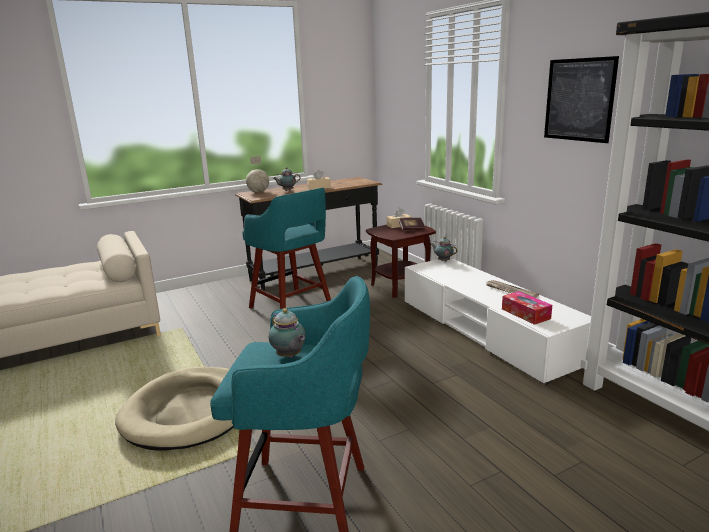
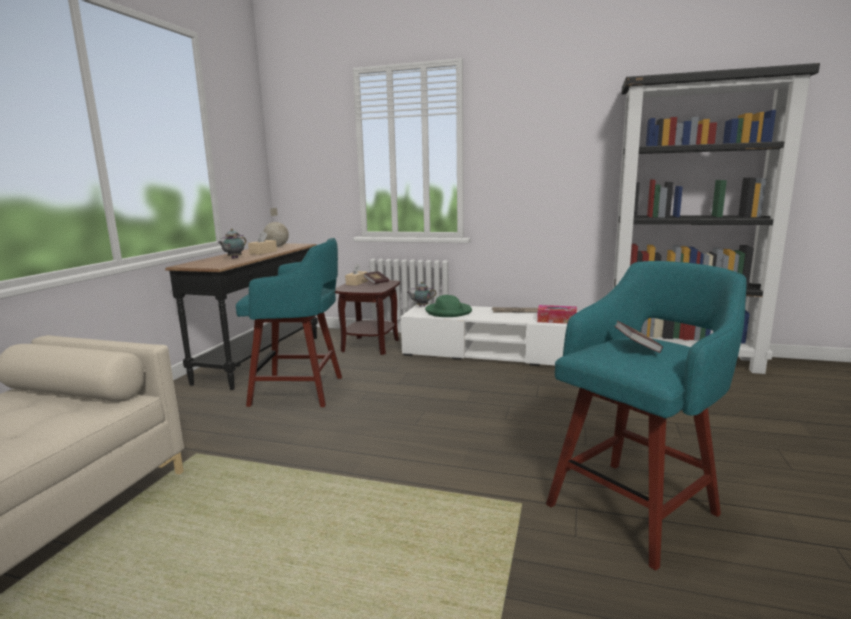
camera: 45 degrees left, 5 degrees down
beige dog bed [115,367,233,450] -> none
globe [246,156,269,193] -> globe moved to [263,208,289,247]
teapot [269,308,306,358] -> book [614,321,663,353]
picture [544,56,619,143] -> none
none -> green hat [425,295,472,317]

